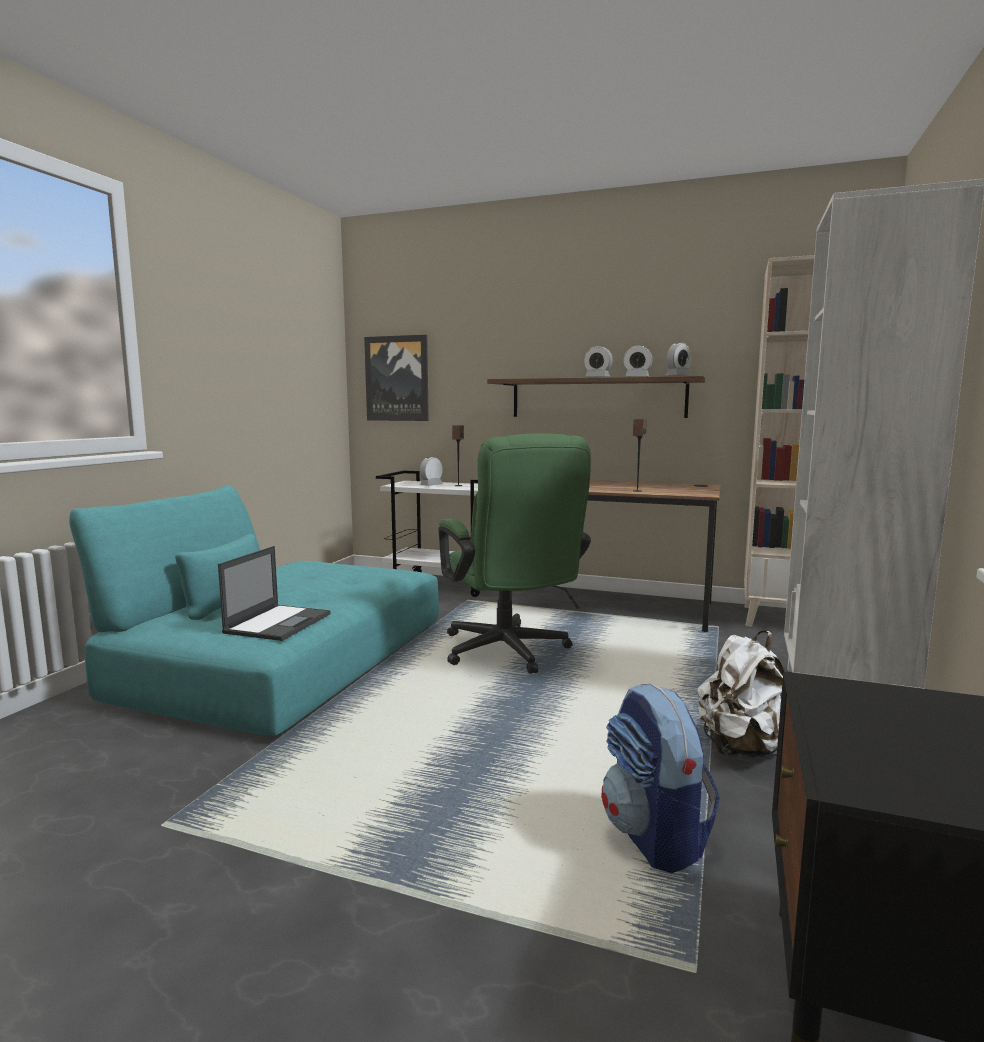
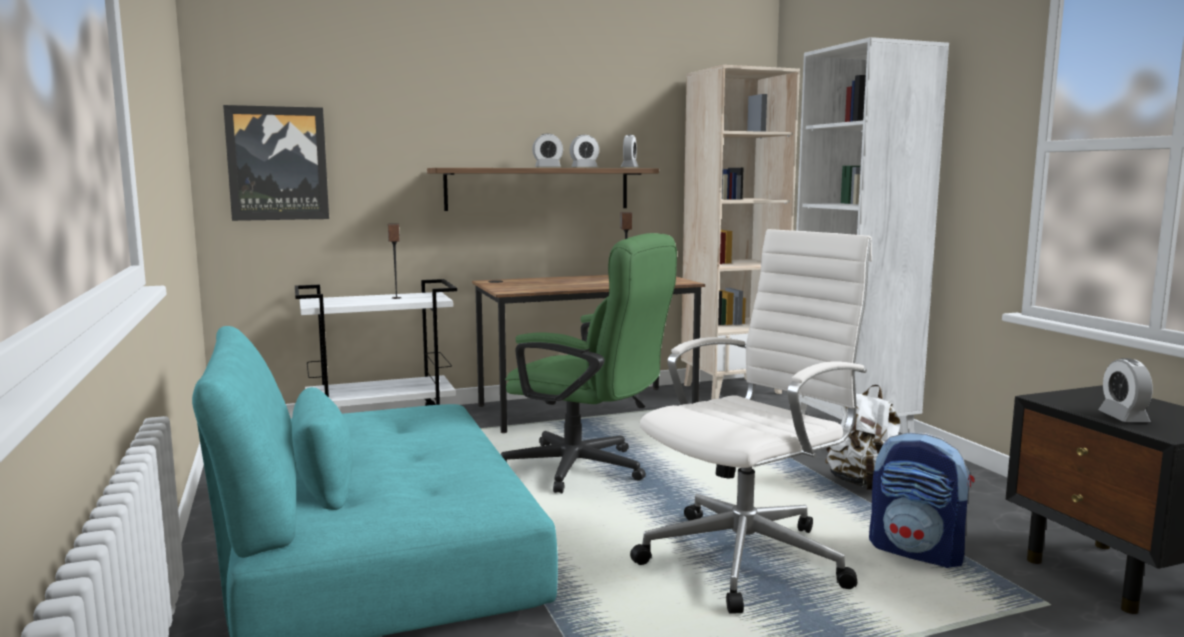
camera: 40 degrees left, 0 degrees up
laptop [218,546,331,641] -> none
alarm clock [420,457,443,486] -> alarm clock moved to [1098,358,1153,422]
none -> white office chair [630,229,872,614]

